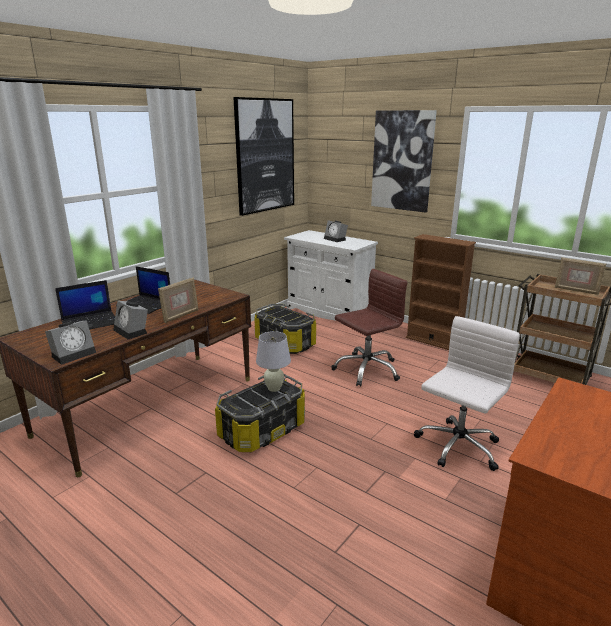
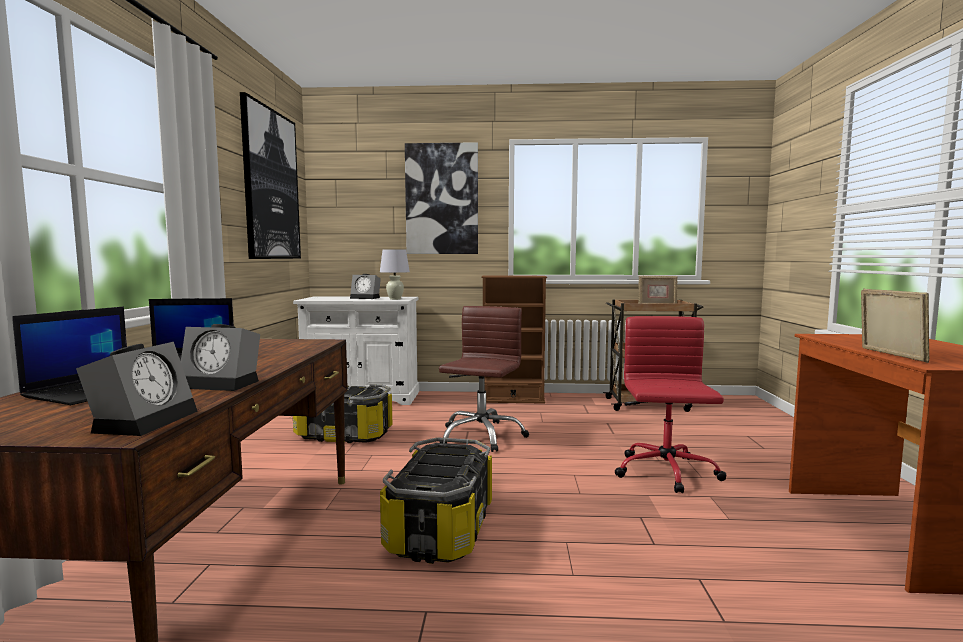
camera: 35 degrees left, 15 degrees down
picture frame [158,277,199,323] -> picture frame moved to [861,288,929,363]
white table lamp [256,331,291,392] -> white table lamp moved to [380,249,410,300]
white office chair [414,316,520,471] -> red office chair [615,316,727,493]

